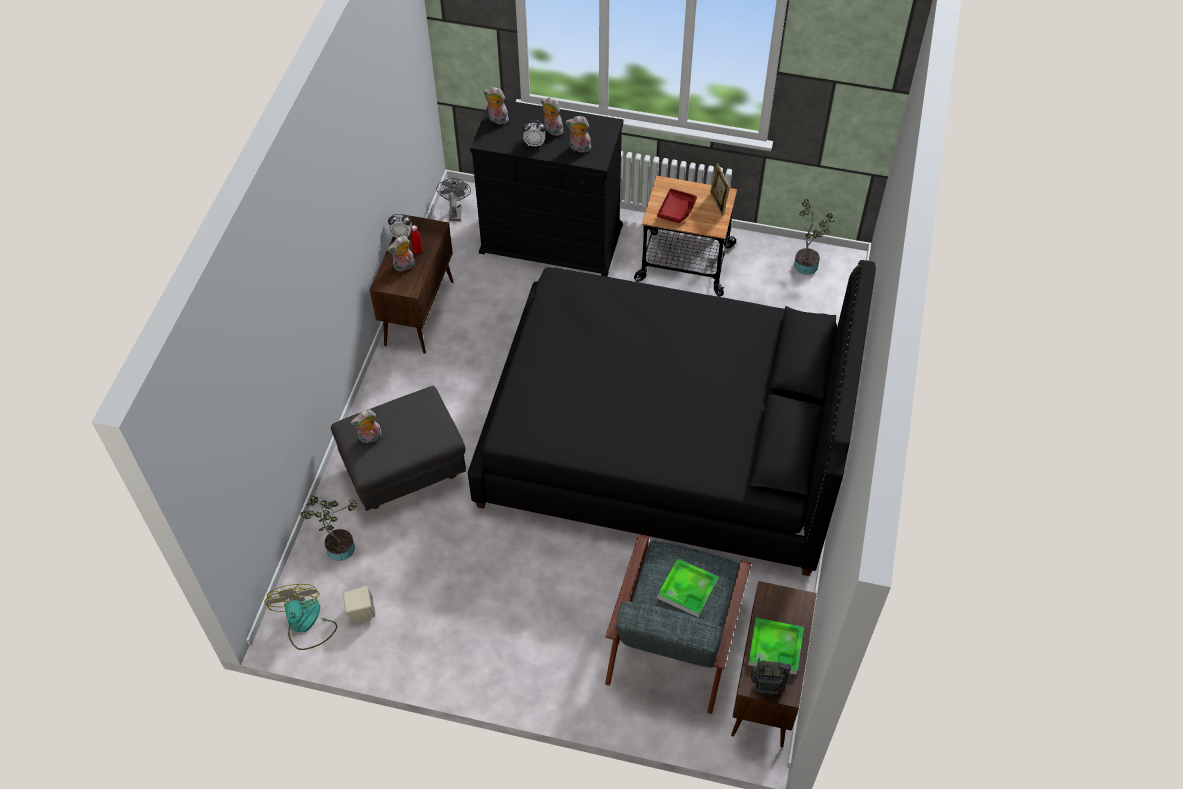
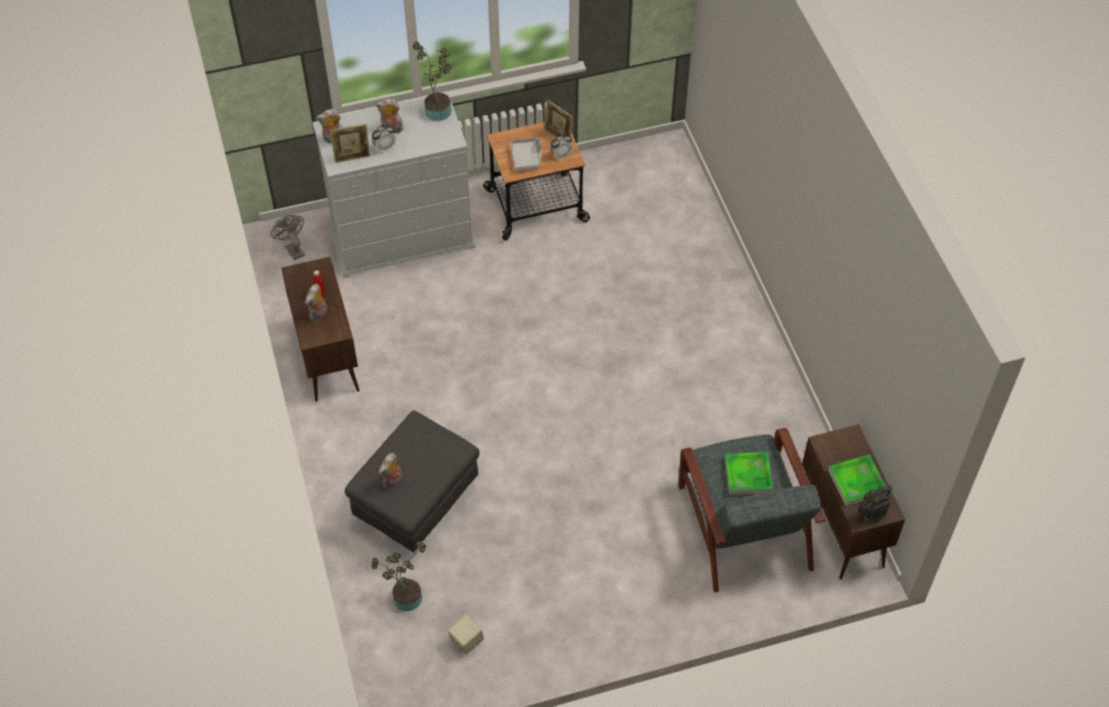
camera: 30 degrees left, 0 degrees up
fan [264,584,337,650] -> none
alarm clock [388,214,412,238] -> alarm clock moved to [550,134,573,160]
black bed [468,260,876,576] -> none
black dresser [470,100,623,276] -> white dresser [312,94,476,278]
plush toy [566,116,591,152] -> none
red tray [657,189,697,223] -> grey tray [510,138,542,171]
potted plant [794,199,835,275] -> potted plant moved to [413,41,453,121]
none -> picture frame [330,124,370,163]

